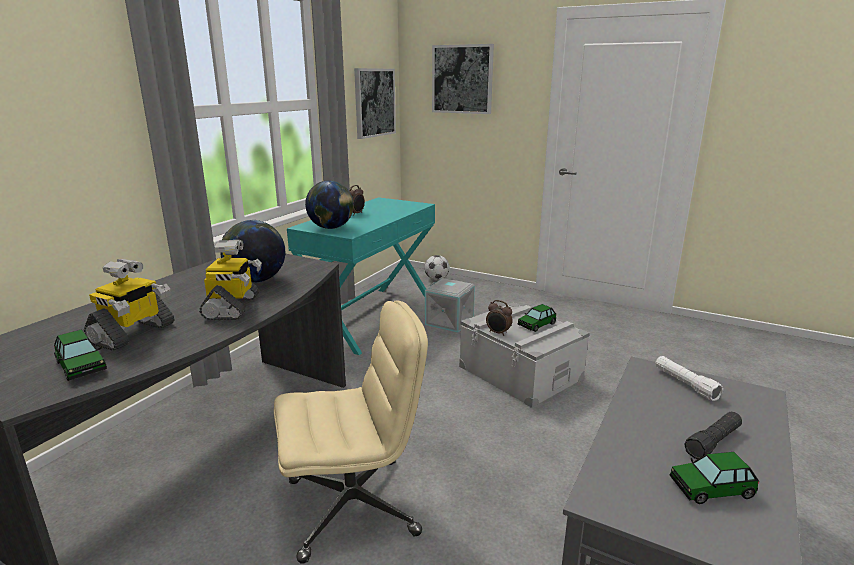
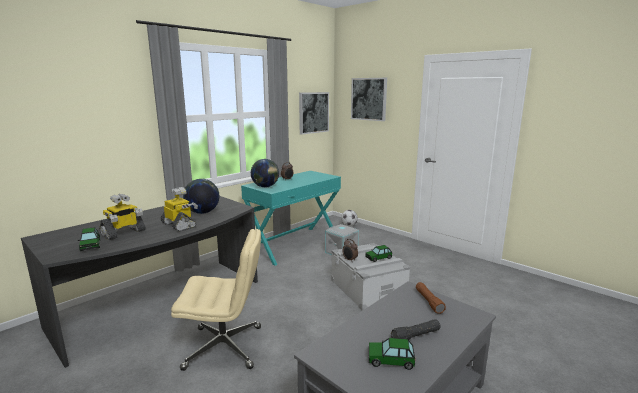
camera: 15 degrees right, 5 degrees down
toy robot [199,240,262,320] -> toy robot turned 60 degrees counterclockwise [161,187,198,231]
white flashlight [655,356,723,401] -> brown flashlight [416,282,446,314]

